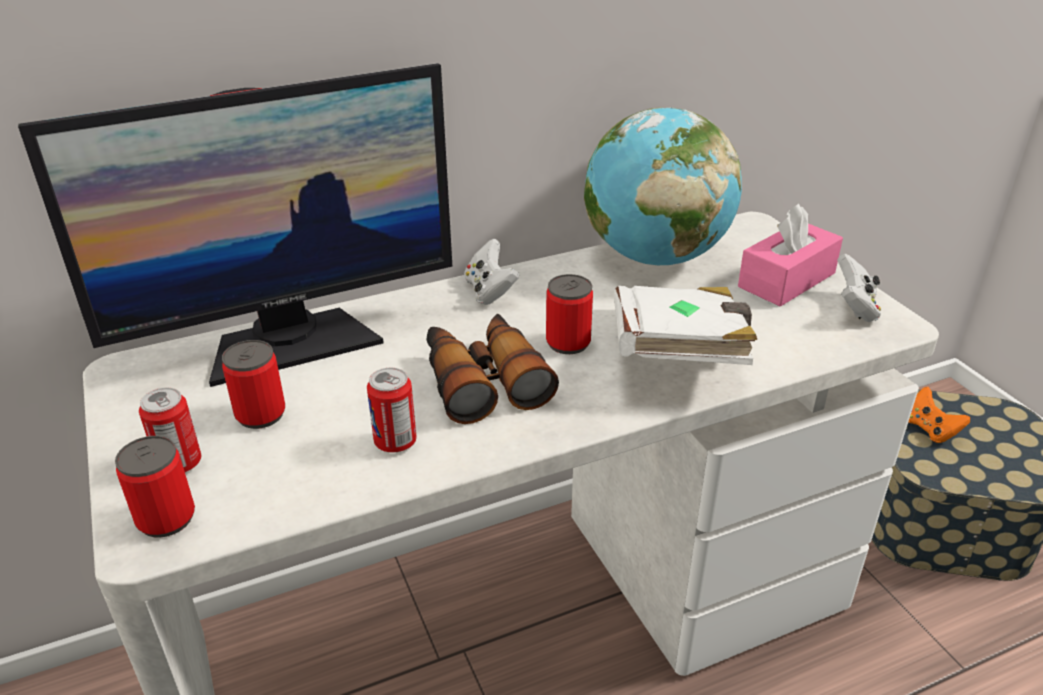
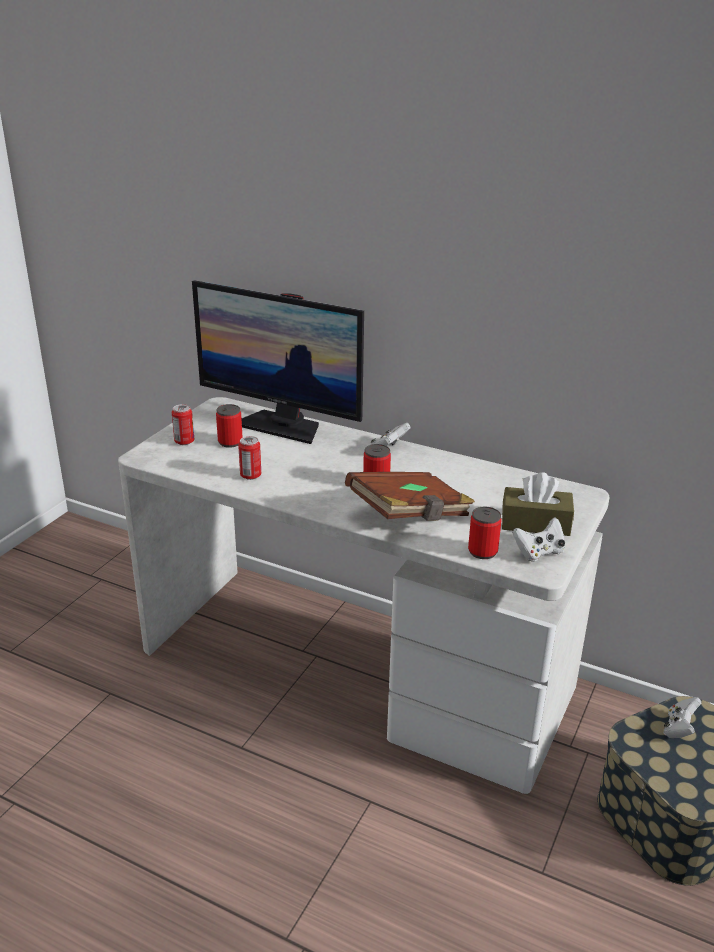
camera: 50 degrees right, 5 degrees down
can [115,436,195,538] -> can moved to [468,507,501,559]
binoculars [426,314,559,424] -> none
globe [584,108,742,265] -> none
white book [614,286,757,365] -> brown book [345,472,475,521]
pink tissue box [738,204,843,306] -> brown tissue box [502,472,574,536]
orange game controller [909,387,970,443] -> white game controller [663,697,701,738]

